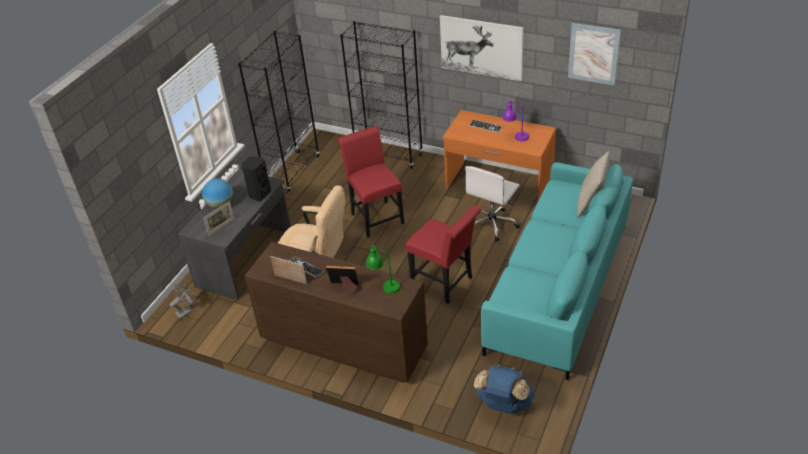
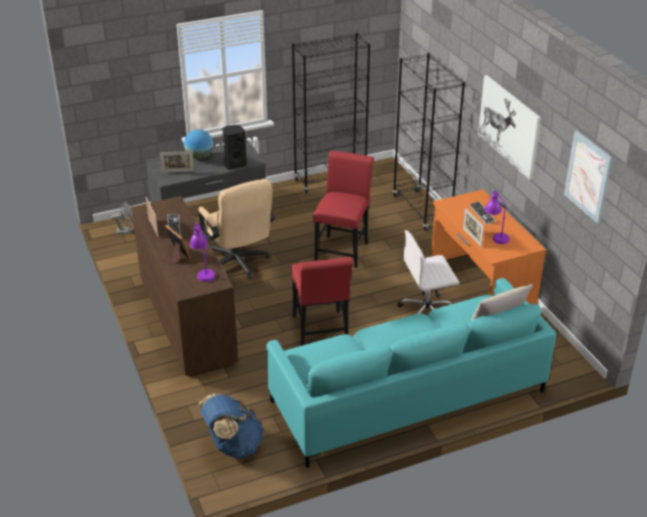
camera: 40 degrees right, 5 degrees down
green table lamp [366,245,401,294] -> purple table lamp [190,223,215,282]
none -> picture frame [463,208,484,247]

